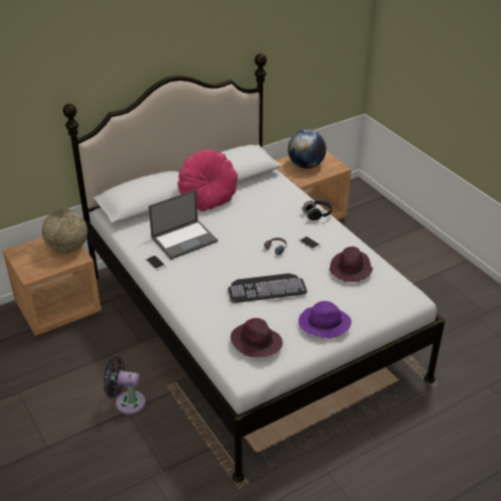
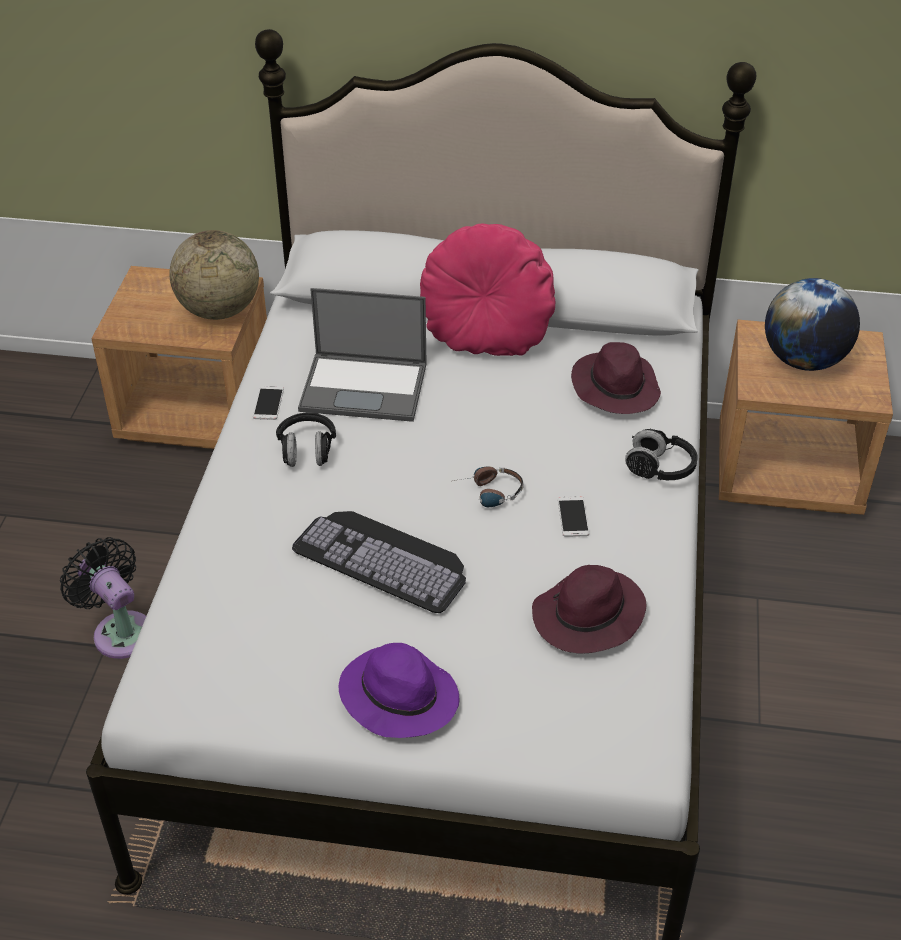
camera: 40 degrees right, 5 degrees up
purple hat [230,318,283,357] -> purple hat moved to [571,342,661,414]
none -> black headphones [276,413,336,467]

